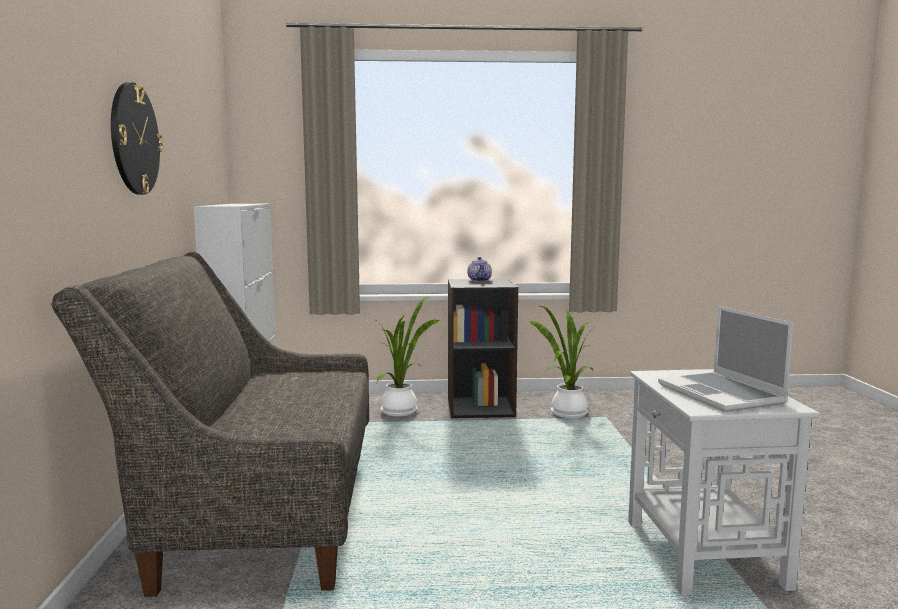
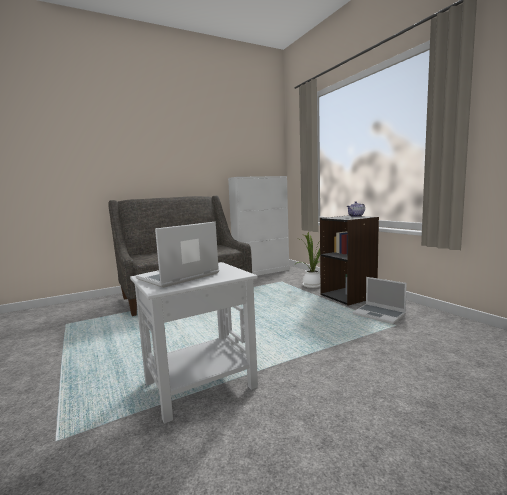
camera: 65 degrees right, 0 degrees up
wall clock [111,82,163,195] -> none
potted plant [530,306,594,418] -> laptop [352,277,407,324]

